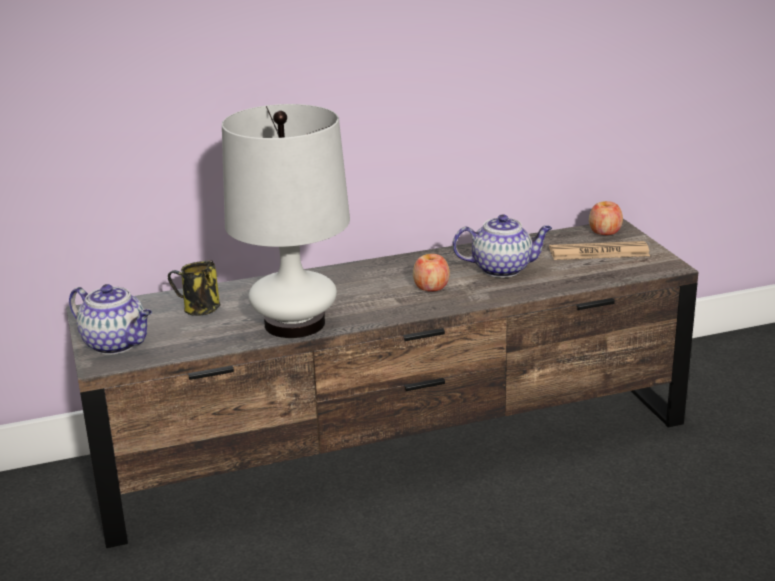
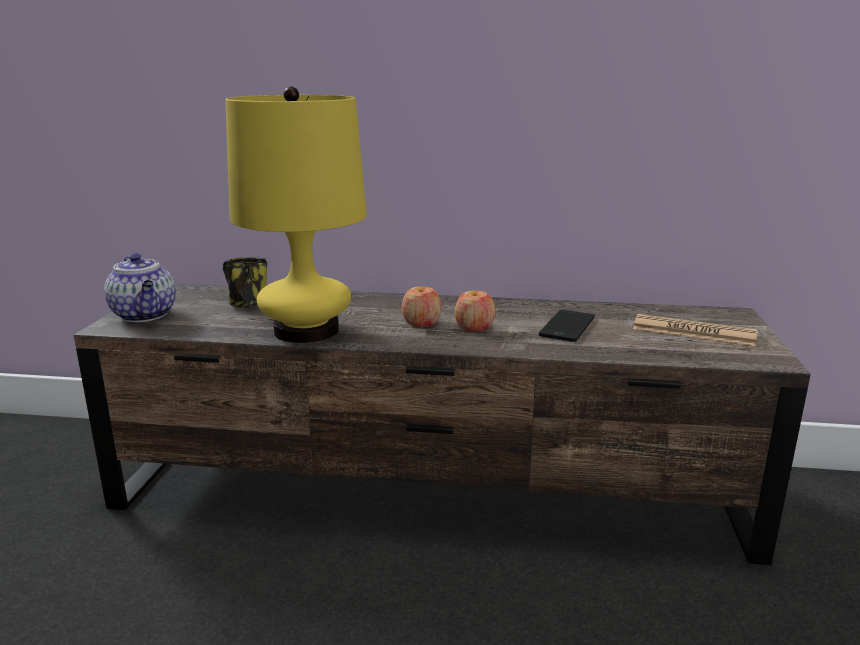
camera: 25 degrees right, 5 degrees down
white table lamp [222,104,350,338] -> yellow table lamp [225,86,367,343]
teapot [452,214,552,278] -> phone [539,310,595,342]
apple [589,201,623,235] -> apple moved to [402,287,442,327]

